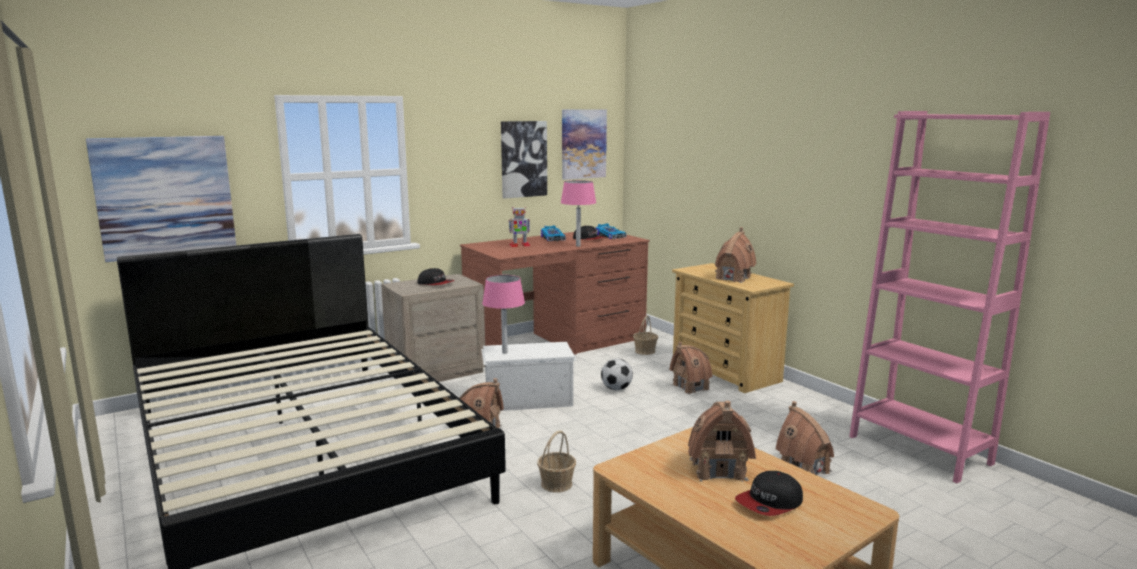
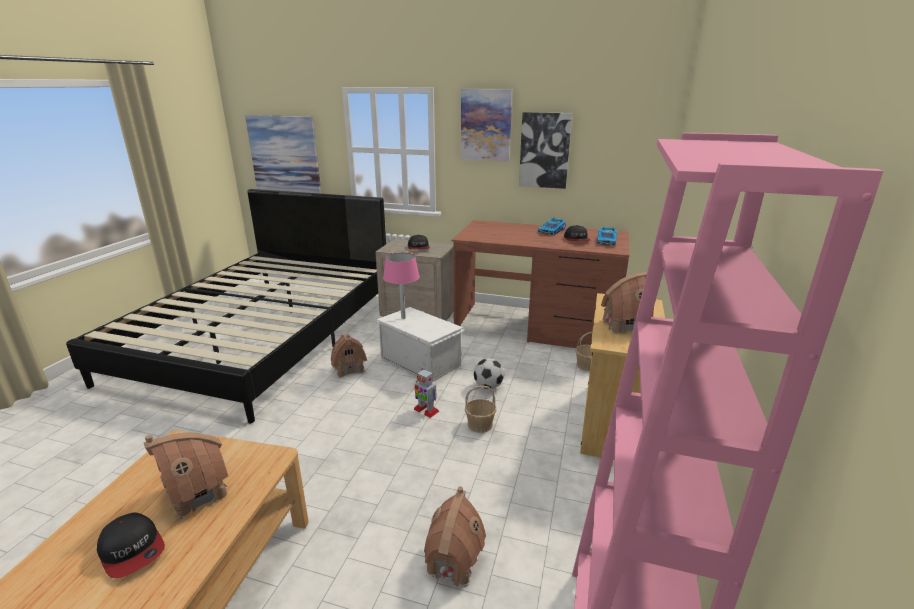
camera: 50 degrees right, 10 degrees up
toy robot [509,207,530,247] -> toy robot moved to [413,368,439,418]
basket [537,431,576,493] -> basket moved to [465,385,496,433]
pink table lamp [561,180,596,247] -> none
picture [562,109,607,180] -> picture moved to [461,89,512,161]
toy house [669,342,713,395] -> none
cap [735,471,803,516] -> cap turned 150 degrees counterclockwise [97,512,165,578]

